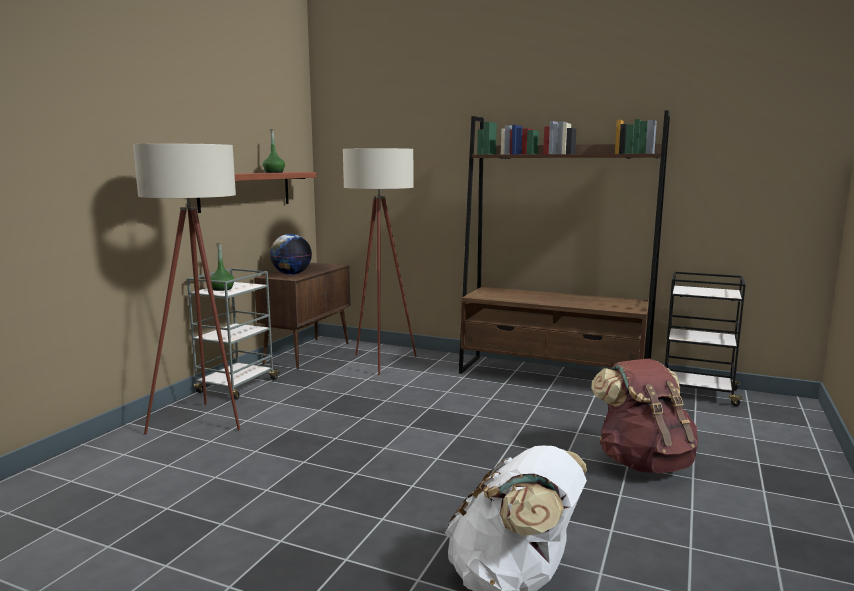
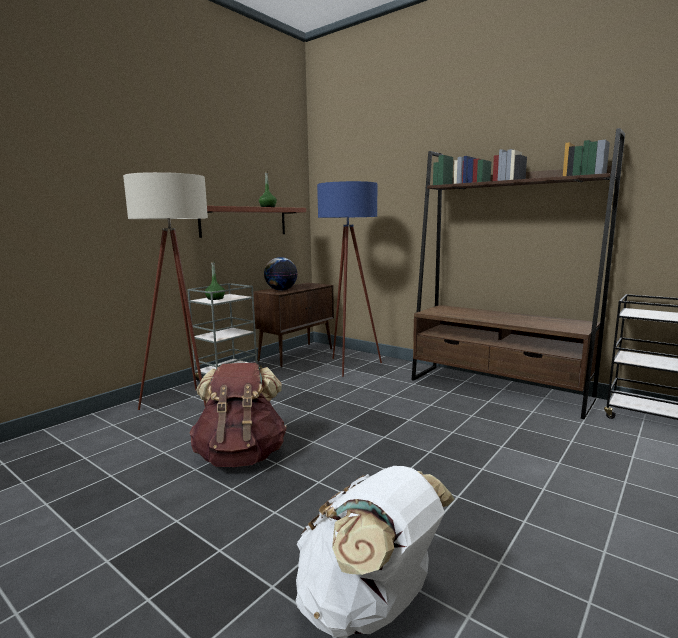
camera: 15 degrees right, 0 degrees up
beige floor lamp [343,148,417,375] -> blue floor lamp [317,181,382,377]
brown backpack [591,359,698,473] -> brown backpack moved to [189,363,287,467]

